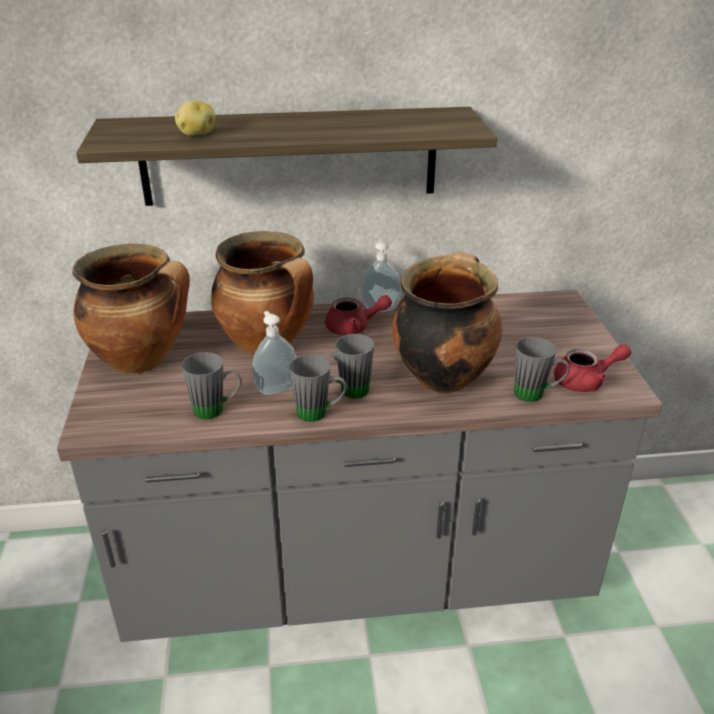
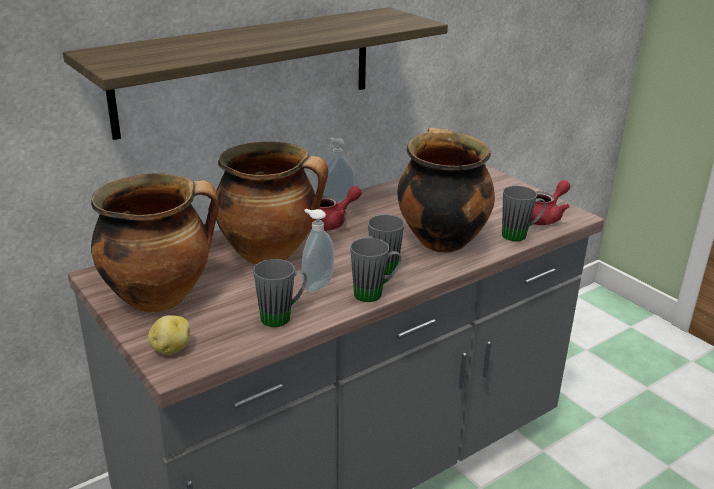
camera: 30 degrees left, 5 degrees down
potato [175,100,215,136] -> potato moved to [148,315,190,355]

